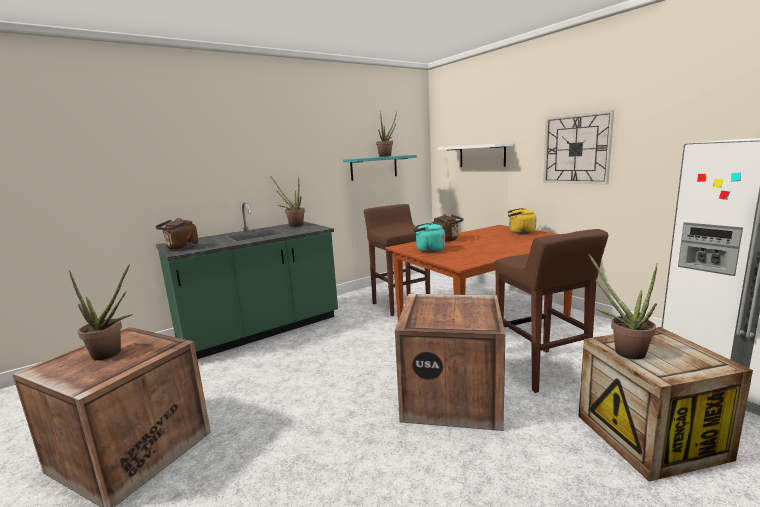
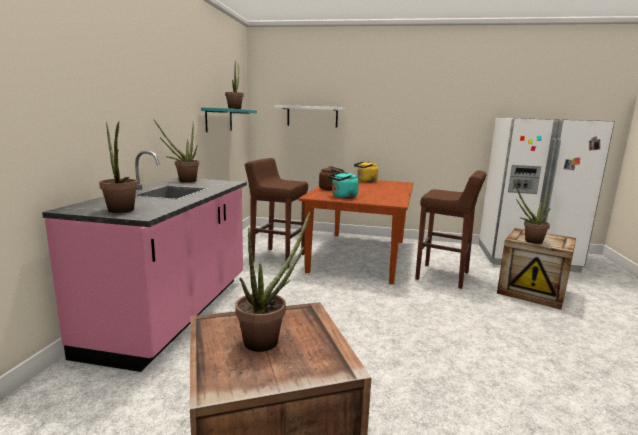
camera: 45 degrees left, 0 degrees up
brown kettle [155,218,198,250] -> potted plant [99,121,138,213]
green counter [156,202,338,359] -> pink counter [42,151,247,372]
crate [395,294,505,431] -> none
wall clock [543,110,614,185] -> none

